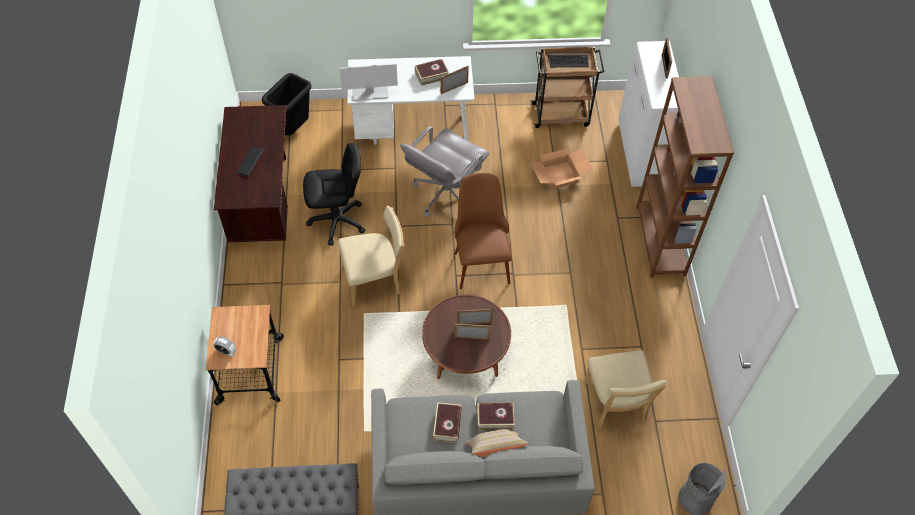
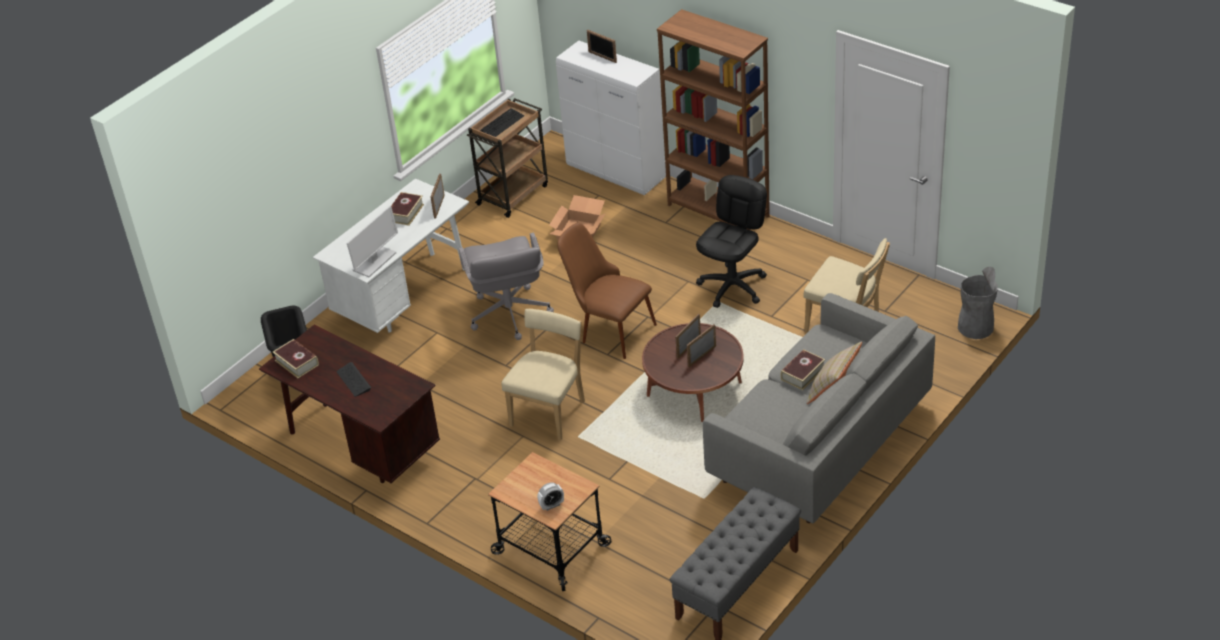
camera: 45 degrees left, 15 degrees down
black office chair [303,143,365,246] -> black office chair moved to [696,175,767,308]
book [433,402,462,443] -> book moved to [273,339,319,378]

